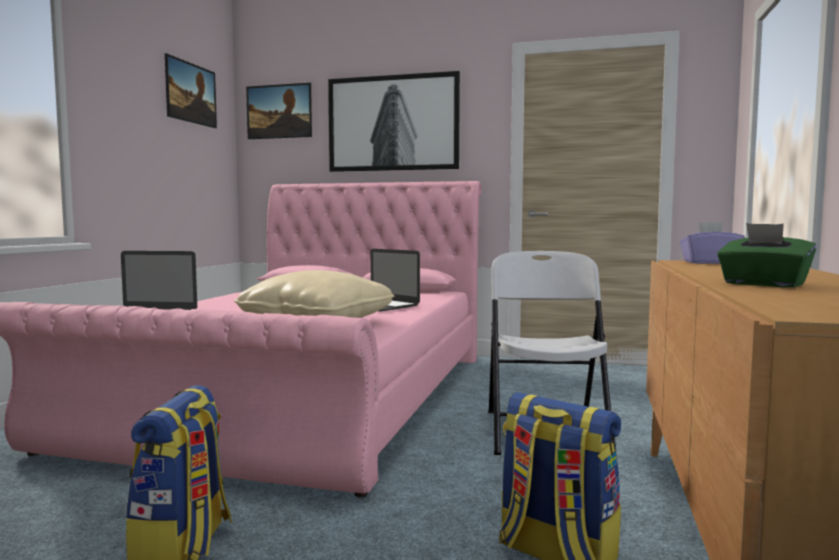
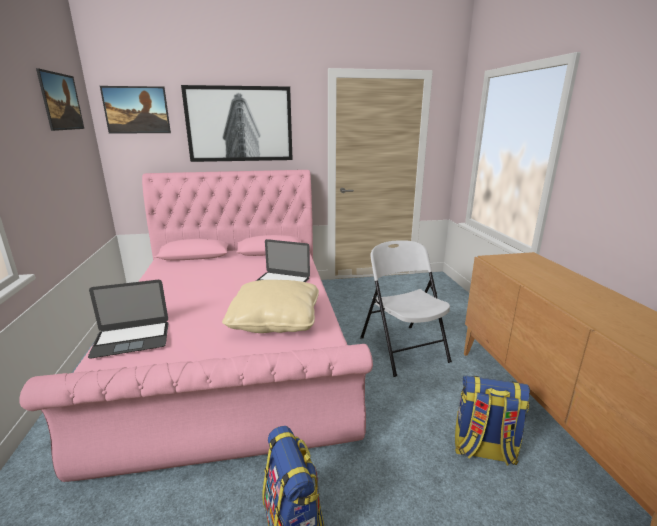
camera: 25 degrees left, 15 degrees up
purple tissue box [680,222,745,264] -> none
green tissue box [717,223,817,287] -> none

